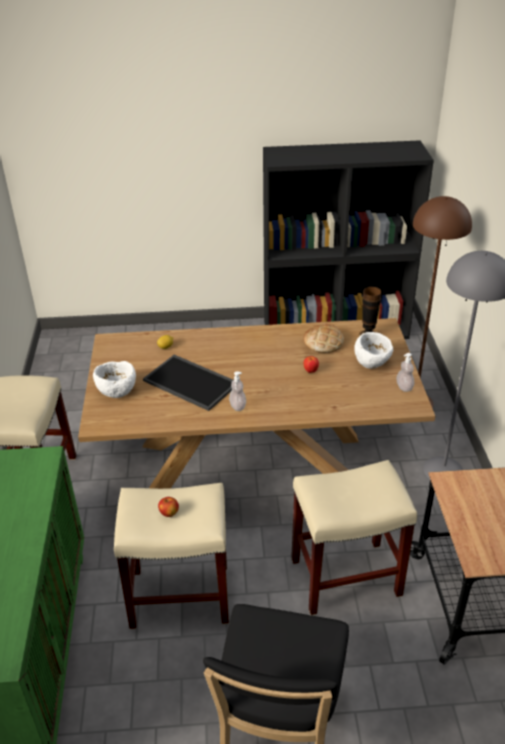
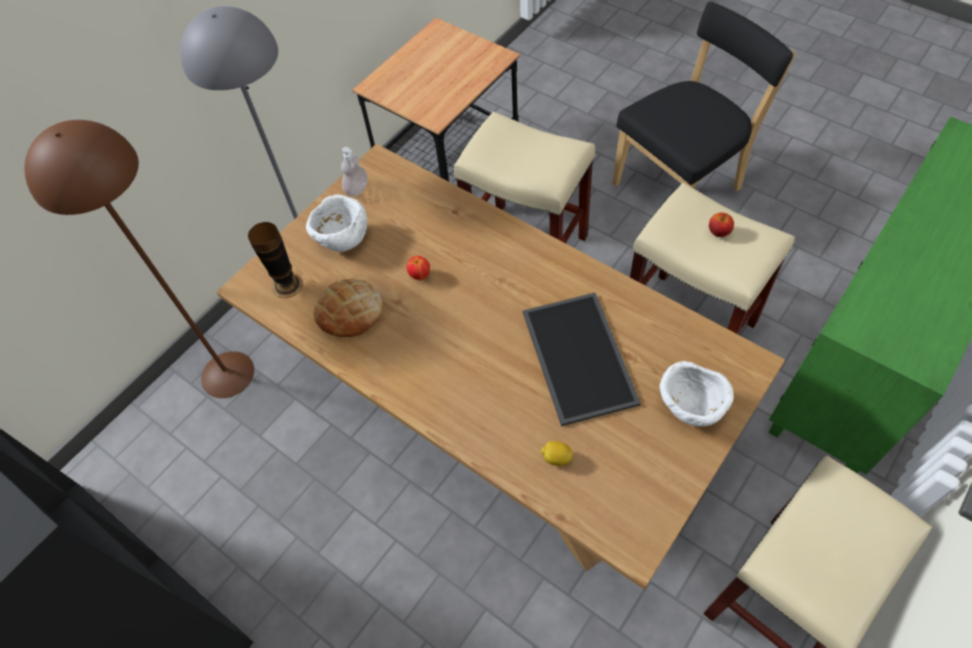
camera: 135 degrees left, 20 degrees up
soap dispenser [229,371,246,411] -> none

